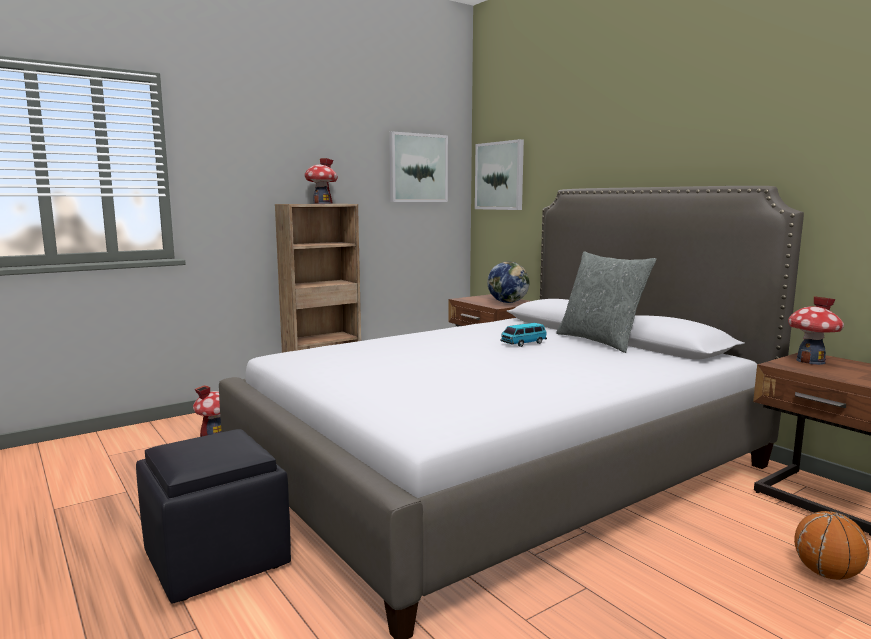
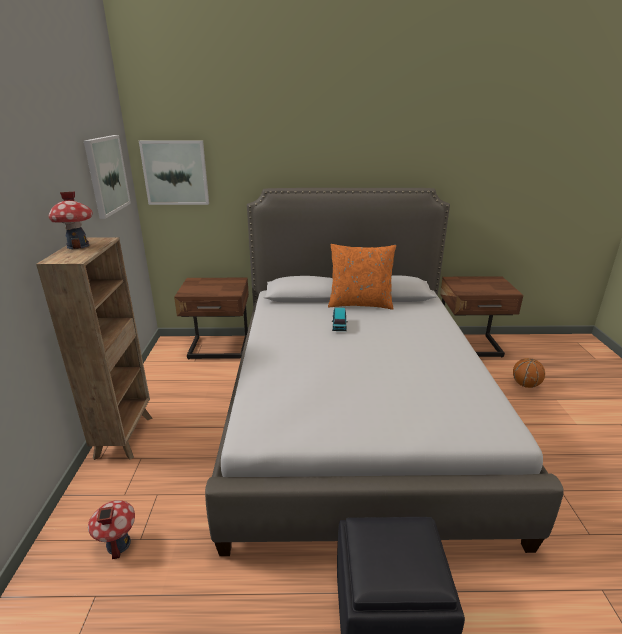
camera: 55 degrees left, 15 degrees up
globe [487,261,530,303] -> none
grey pillow [556,251,656,353] -> orange pillow [328,244,396,310]
toy house [788,296,844,365] -> none

